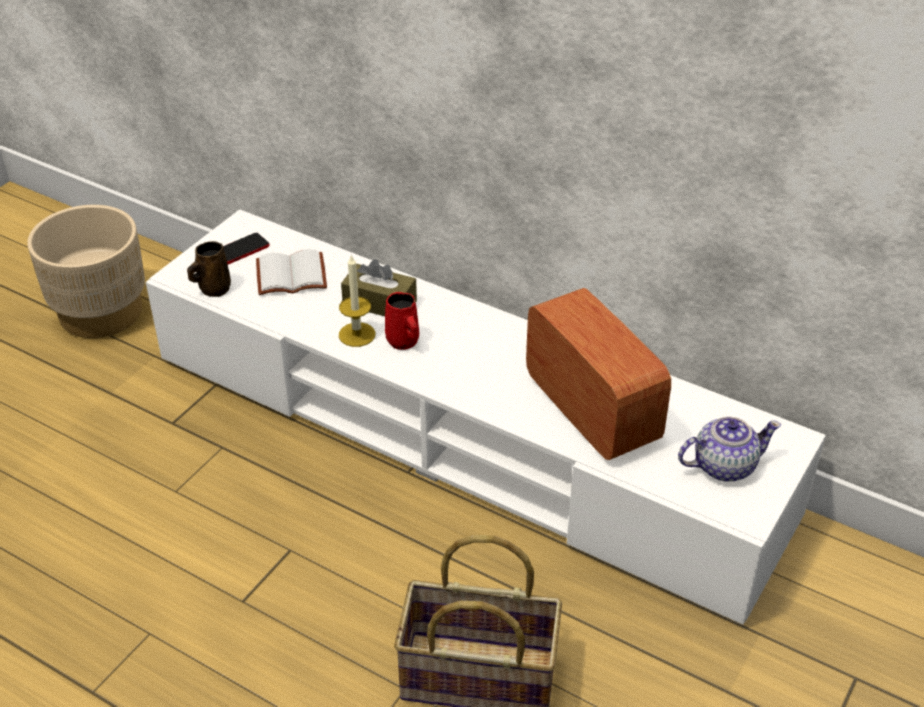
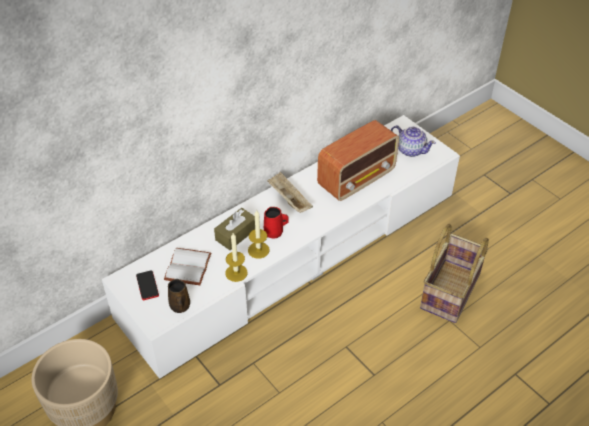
camera: 70 degrees left, 5 degrees up
radio [526,288,671,460] -> radio turned 150 degrees clockwise [317,120,399,201]
teapot [678,416,781,482] -> teapot turned 120 degrees clockwise [391,125,436,157]
none -> candle [225,233,248,282]
none -> beige tray [267,172,313,213]

